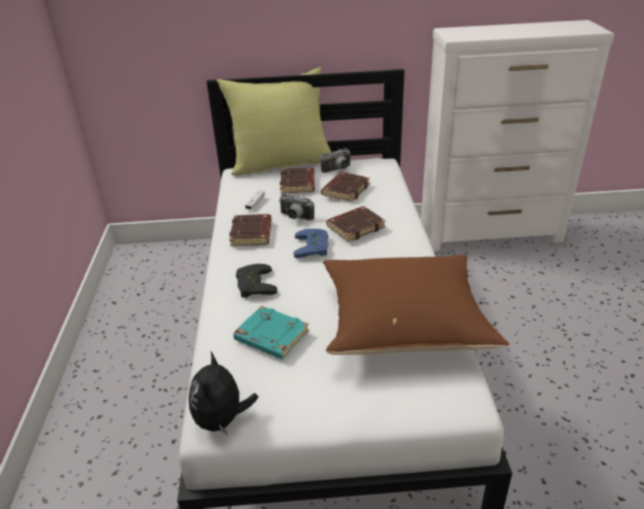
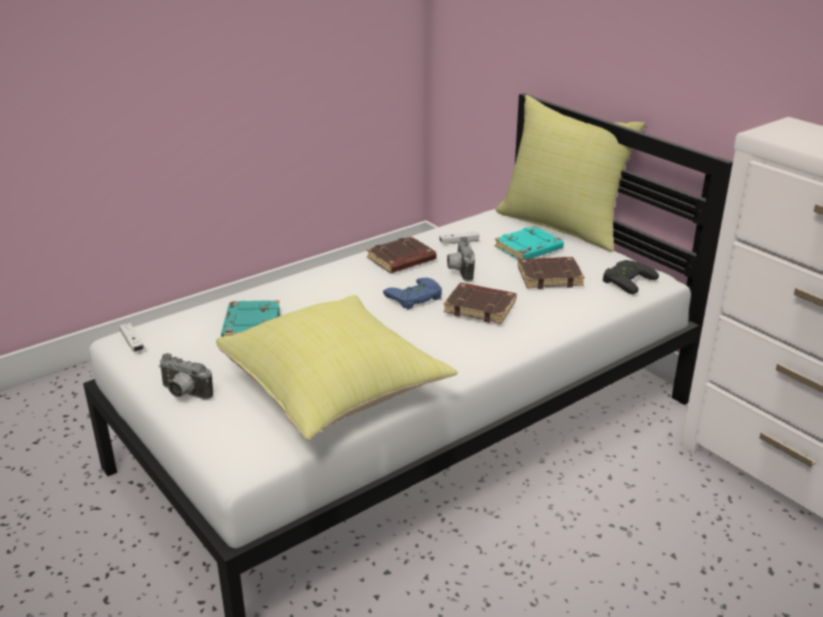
camera: 55 degrees right, 5 degrees down
plush toy [189,352,258,435] -> white game controller [119,323,144,352]
black game controller [236,264,277,298] -> black game controller moved to [603,260,659,294]
brown book [280,168,315,193] -> turquoise book [495,226,564,259]
camera [321,148,351,173] -> camera moved to [158,353,213,399]
brown pillow [323,255,509,355] -> yellow pillow [216,295,458,440]

